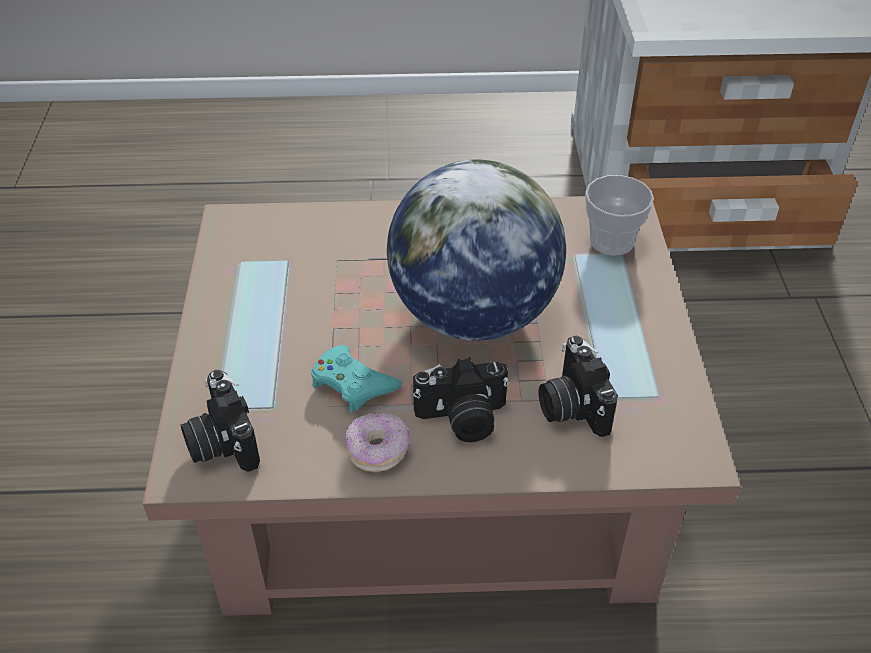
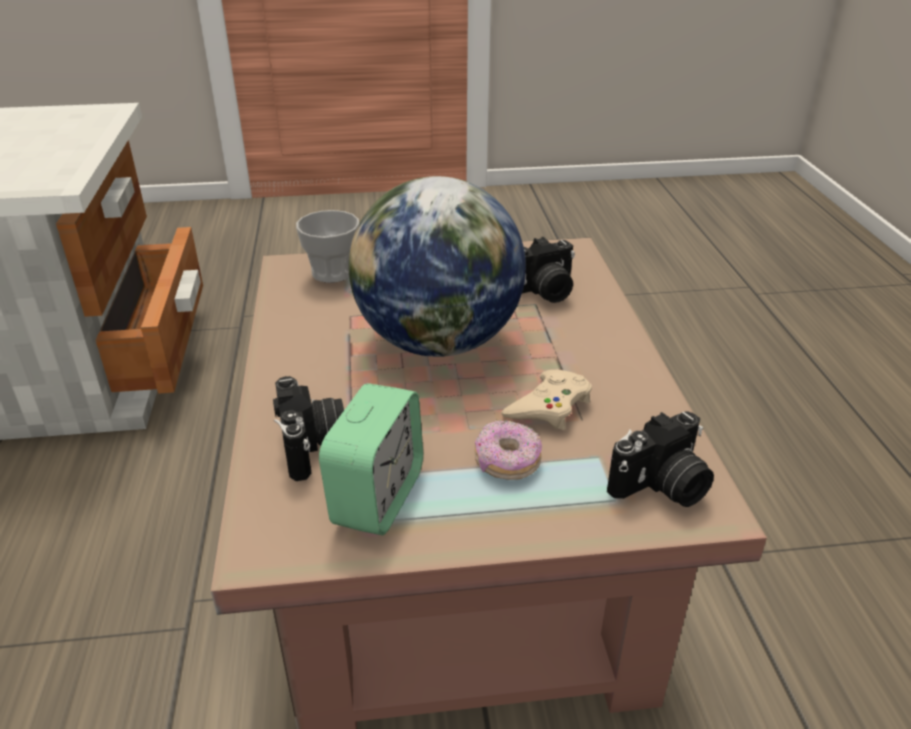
camera: 95 degrees left, 10 degrees down
turquoise game controller [311,345,402,413] -> beige game controller [501,370,592,430]
donut [345,412,410,472] -> donut moved to [474,420,542,480]
camera [413,357,510,442] -> camera moved to [273,376,344,481]
none -> alarm clock [319,383,423,535]

